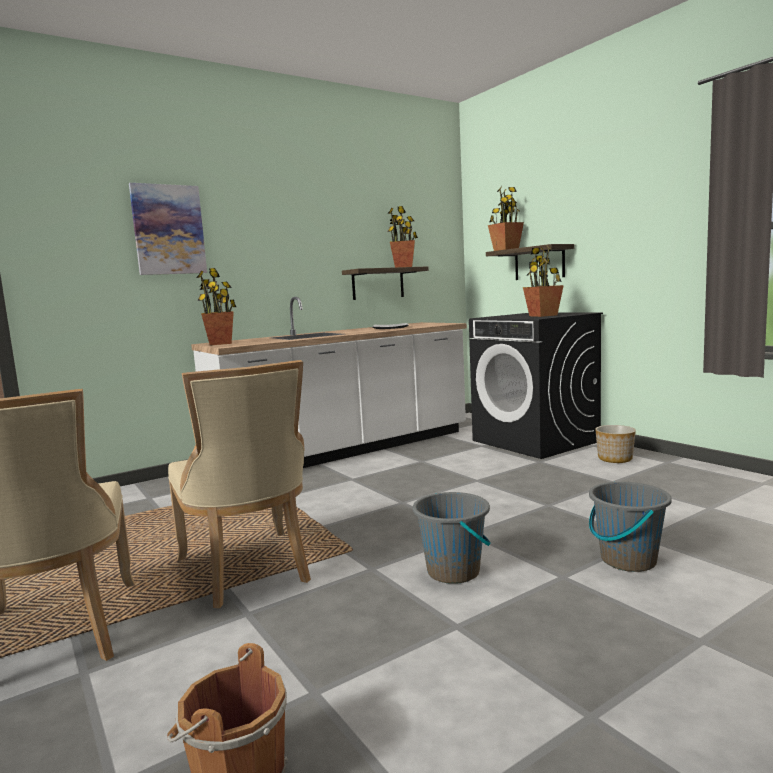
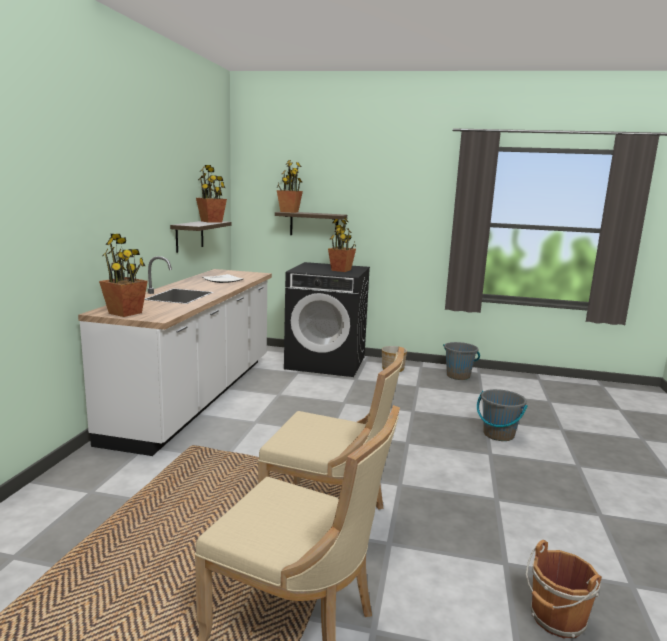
camera: 45 degrees left, 5 degrees up
picture [129,183,207,275] -> none
grey bucket [413,492,491,584] -> grey bucket moved to [443,342,480,380]

